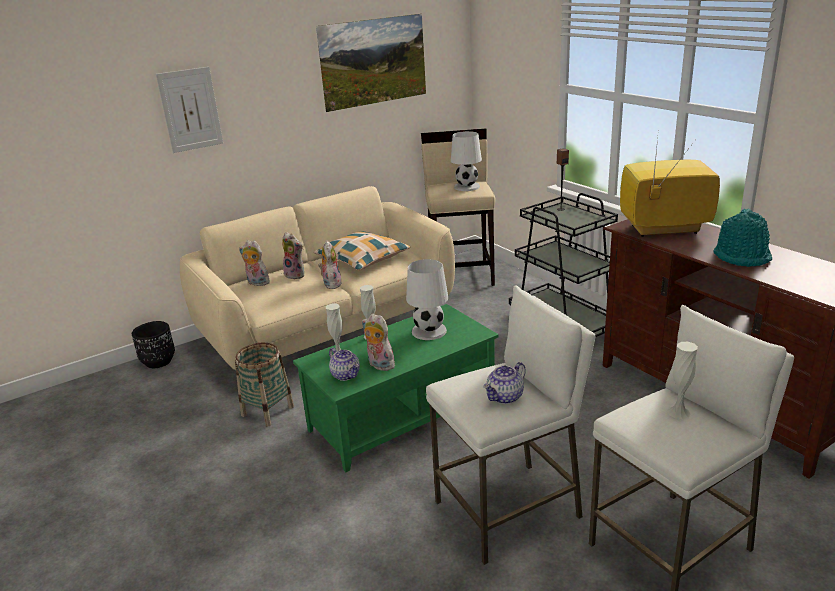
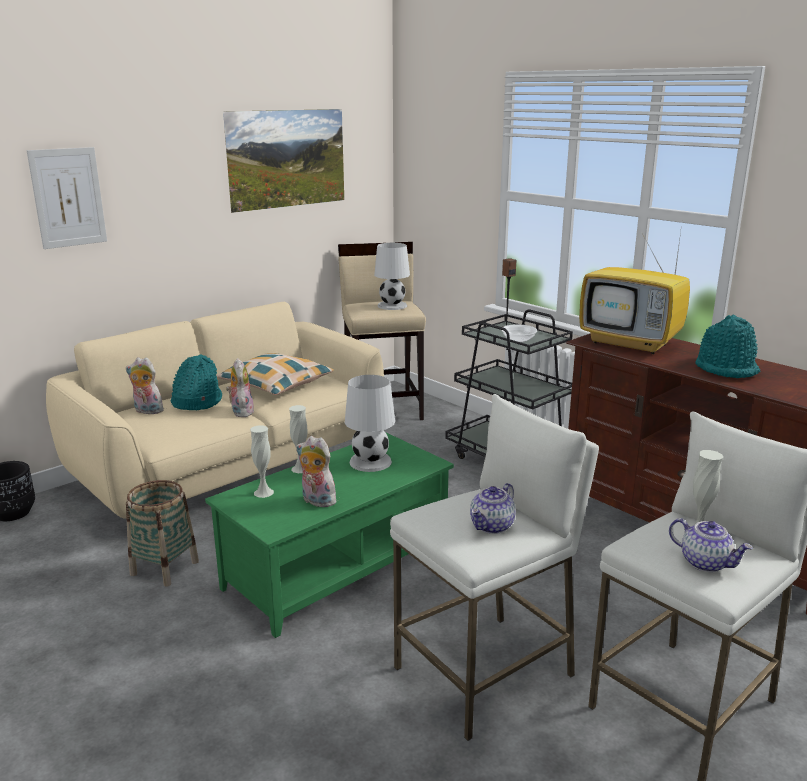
camera: 10 degrees left, 5 degrees down
plush toy [282,232,304,280] -> turquoise hat [171,354,222,410]
teapot [329,348,360,381] -> teapot moved to [669,518,753,572]
television [620,138,720,237] -> television turned 135 degrees counterclockwise [579,225,690,354]
none -> bowl [502,324,537,343]

